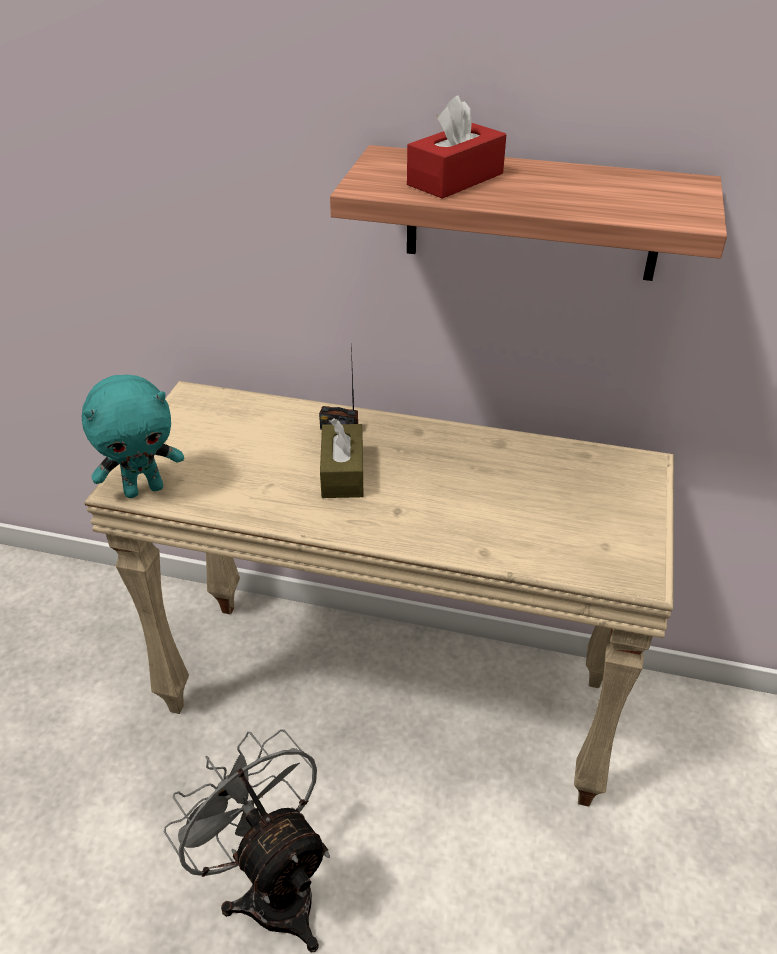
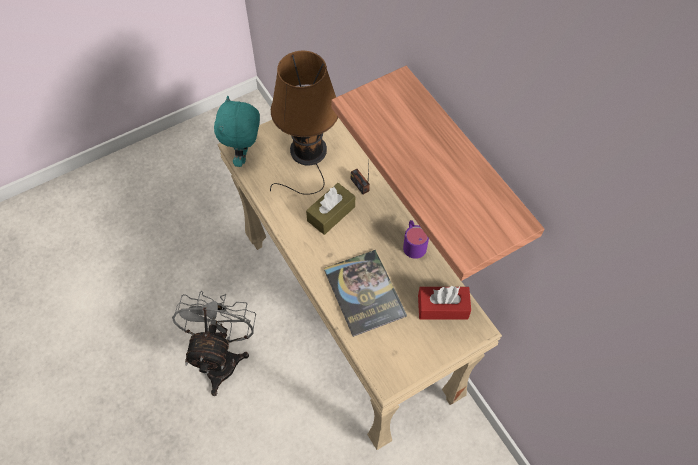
camera: 45 degrees right, 20 degrees up
turquoise plush toy [82,375,184,498] -> turquoise plush toy turned 75 degrees clockwise [214,96,260,167]
red tissue box [407,95,506,199] -> red tissue box moved to [418,286,471,320]
none -> brown table lamp [270,51,338,195]
none -> book [324,250,407,337]
none -> purple mug [403,220,429,259]

